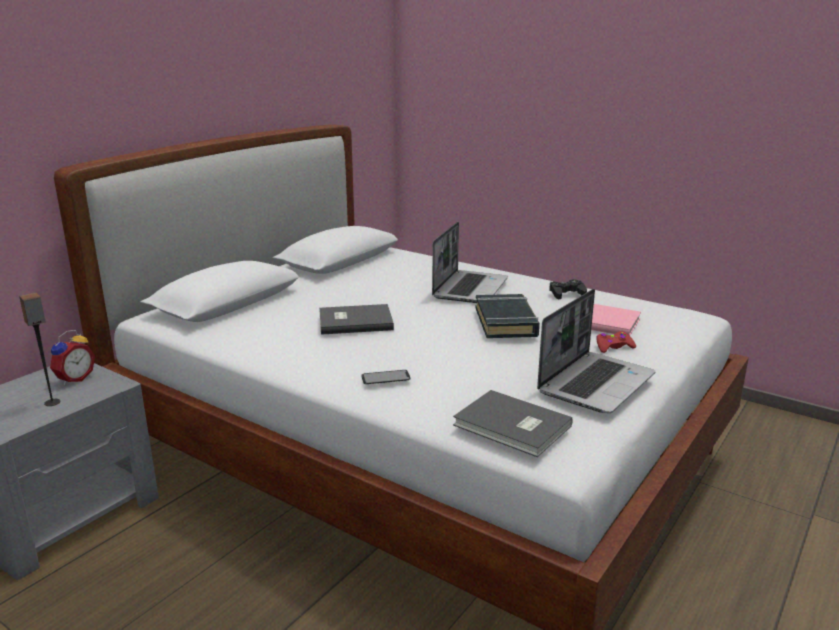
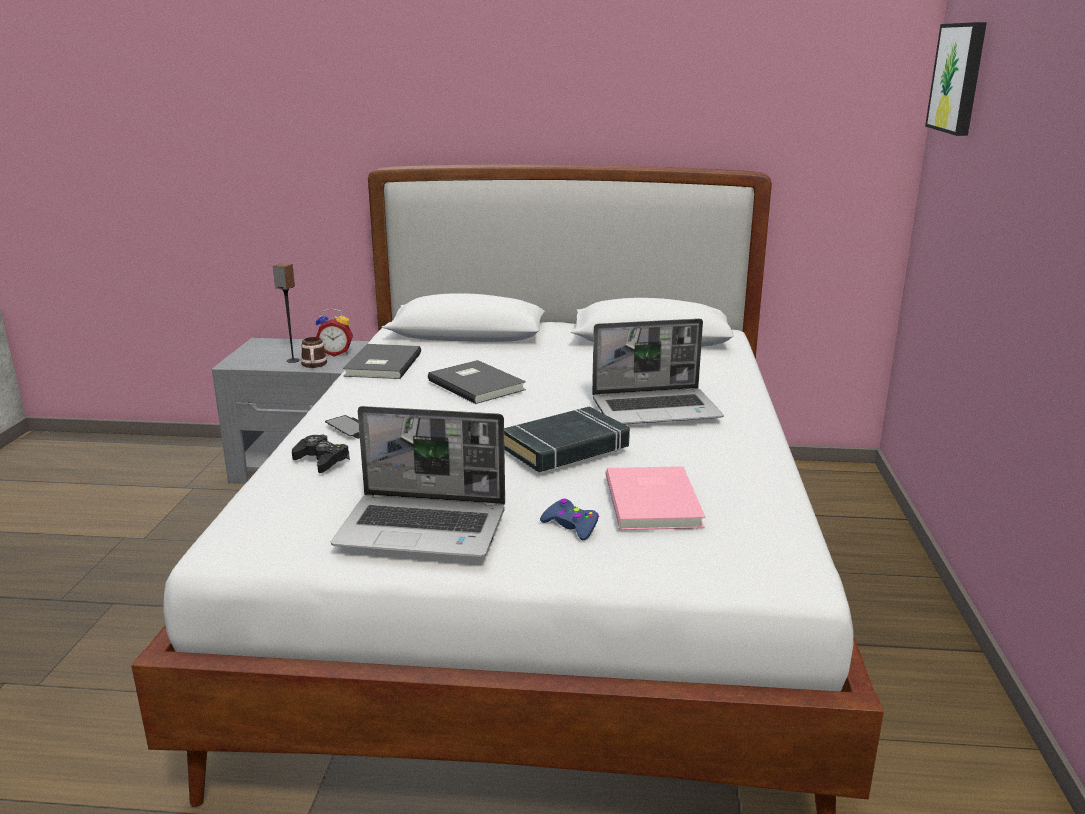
camera: 60 degrees right, 0 degrees up
grey book [453,390,573,457] -> grey book moved to [343,344,421,379]
black game controller [549,279,587,299] -> black game controller moved to [292,435,350,473]
red game controller [597,331,636,353] -> blue game controller [540,498,599,540]
none -> mug [301,337,327,368]
none -> picture [925,22,987,136]

